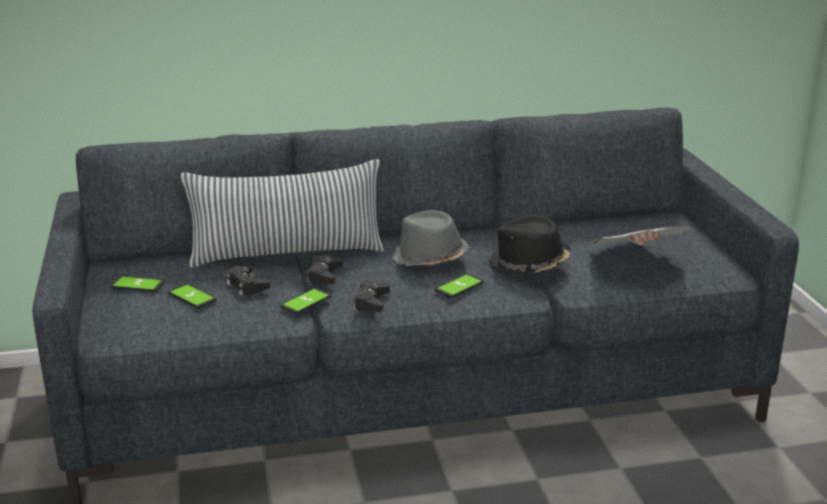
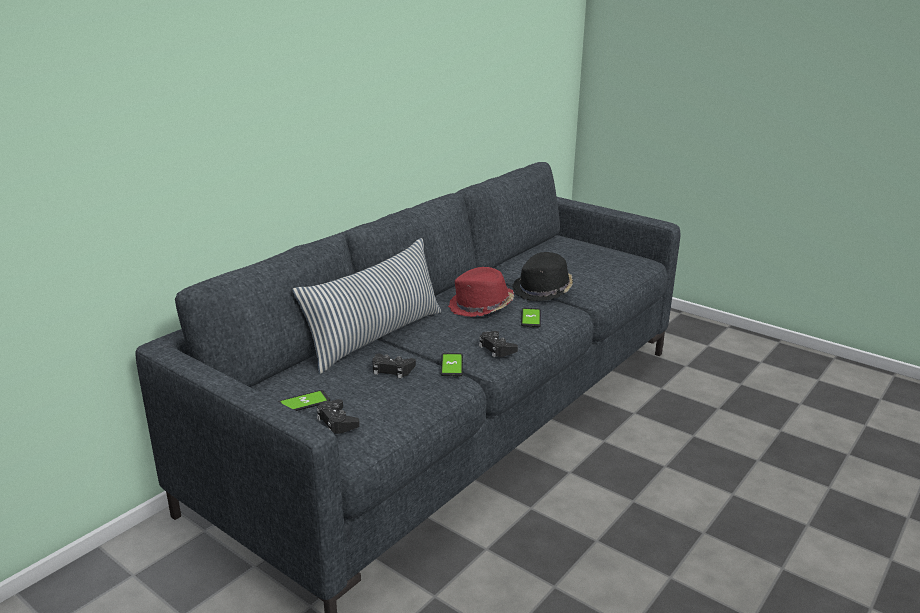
camera: 40 degrees left, 0 degrees up
phone [168,284,217,308] -> none
black game controller [307,255,343,284] -> black game controller moved to [317,399,360,434]
grey hat [392,210,469,267] -> red hat [448,267,514,317]
newspaper [589,226,691,246] -> none

